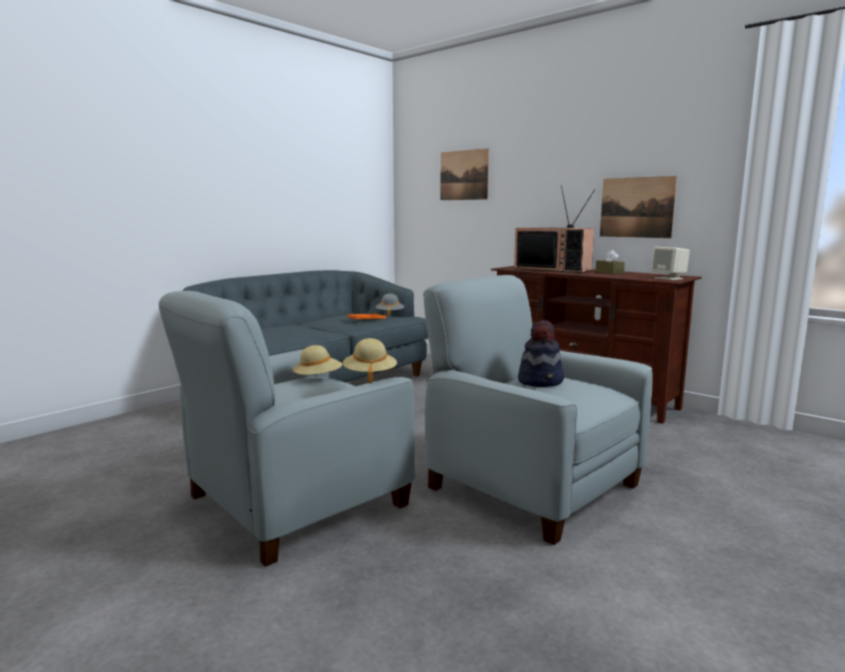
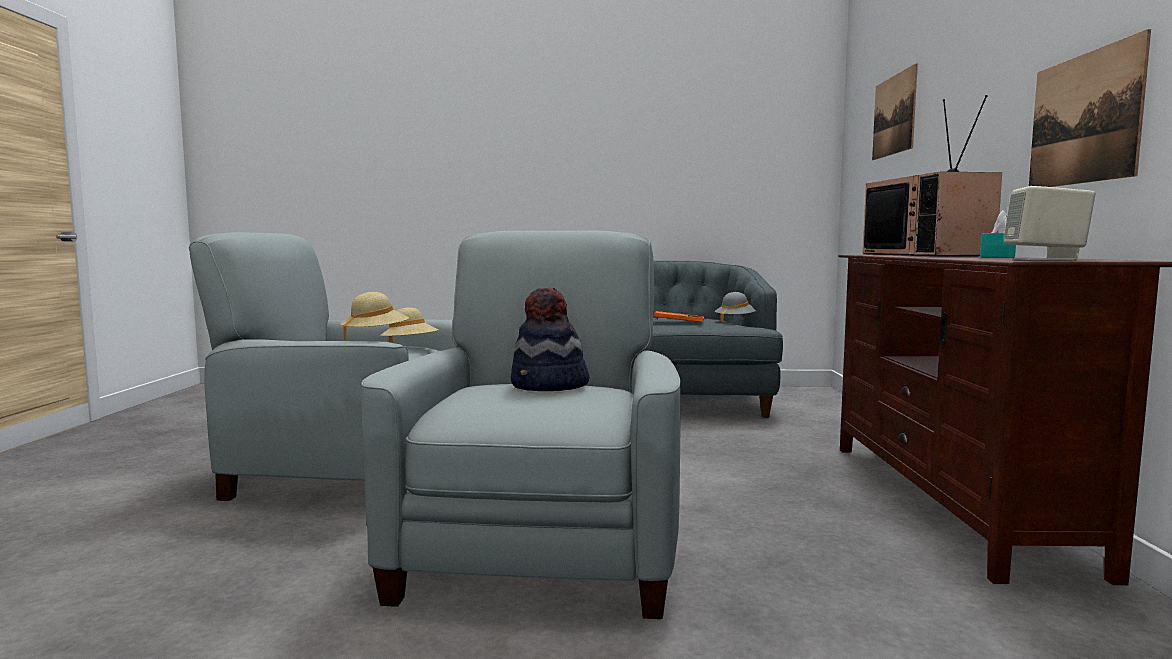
camera: 50 degrees right, 5 degrees down
brown tissue box [596,250,625,274] -> turquoise tissue box [980,210,1016,258]

